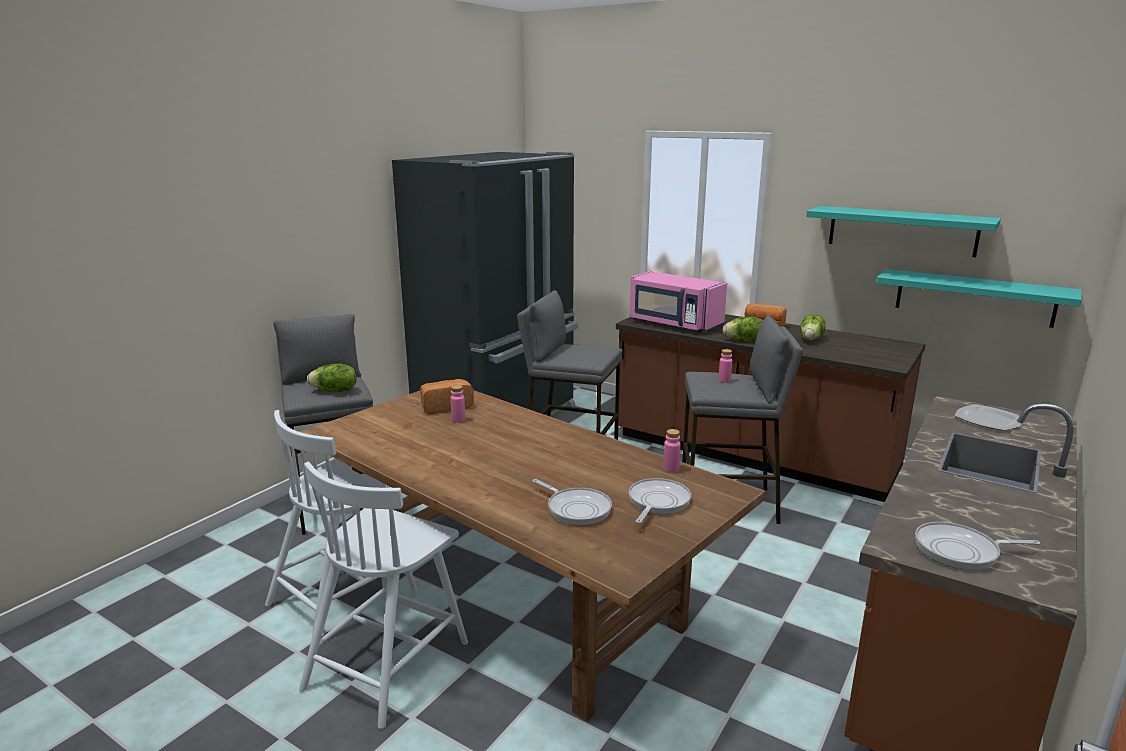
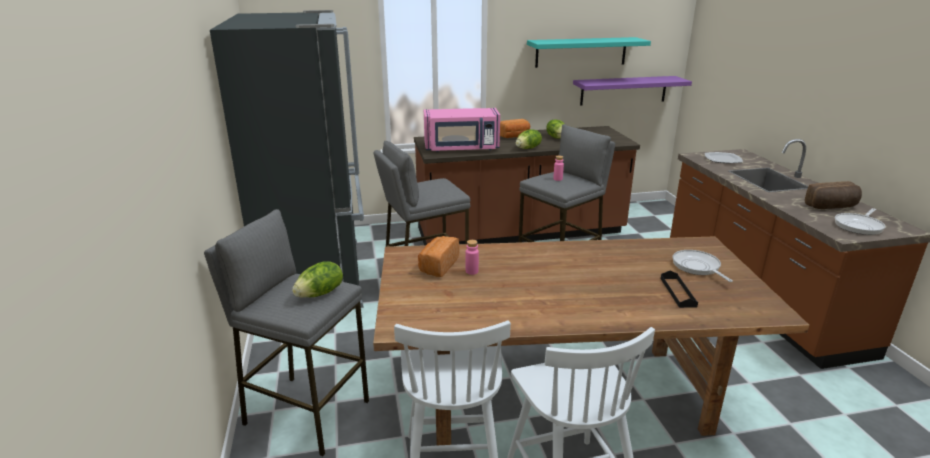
camera: 45 degrees left, 5 degrees up
frying pan [532,479,612,525] -> black tray [661,271,698,308]
pink bottle [663,429,681,473] -> none
turquoise shelf [876,269,1082,328] -> purple shelf [573,76,692,106]
none -> bread [805,181,862,209]

